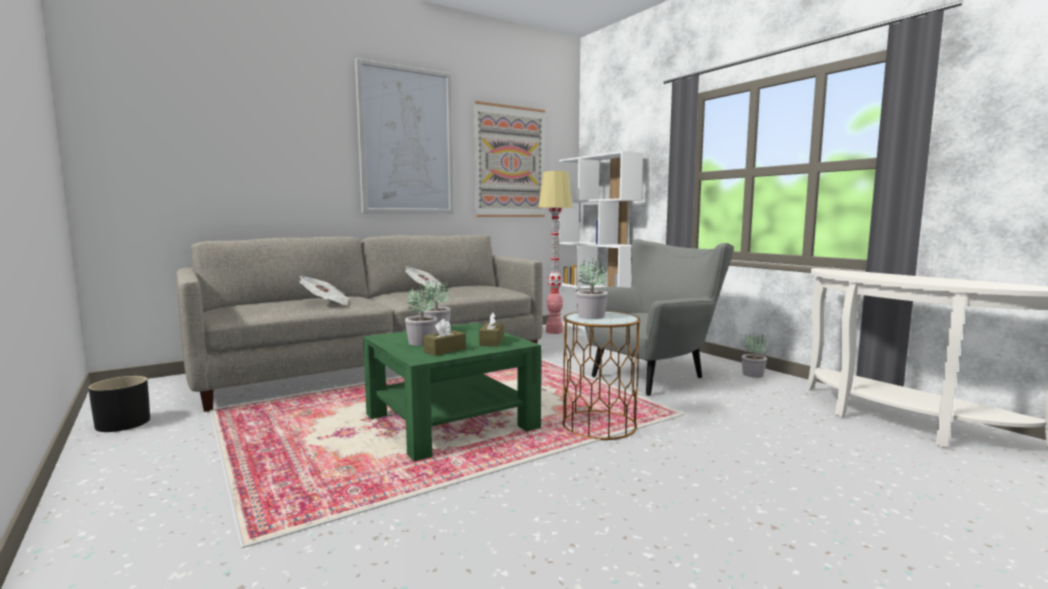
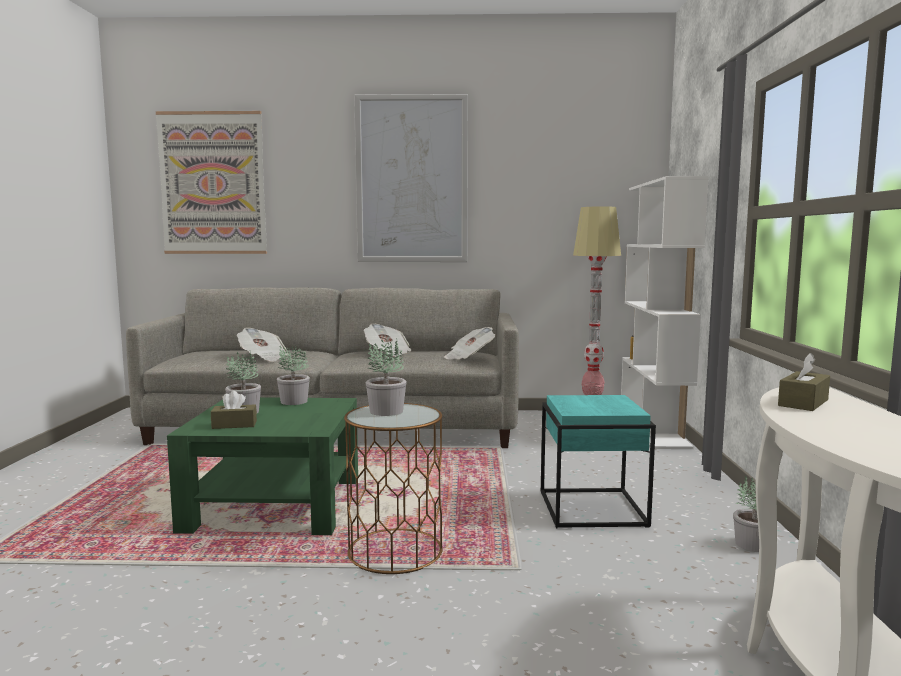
camera: 35 degrees right, 0 degrees up
black planter [88,376,150,432] -> none
picture [474,101,545,217] -> picture moved to [156,111,267,254]
brown tissue box [479,313,504,346] -> brown tissue box moved to [778,353,830,411]
grey armchair [576,239,734,396] -> turquoise side table [541,395,656,529]
none -> newspaper [444,327,495,359]

